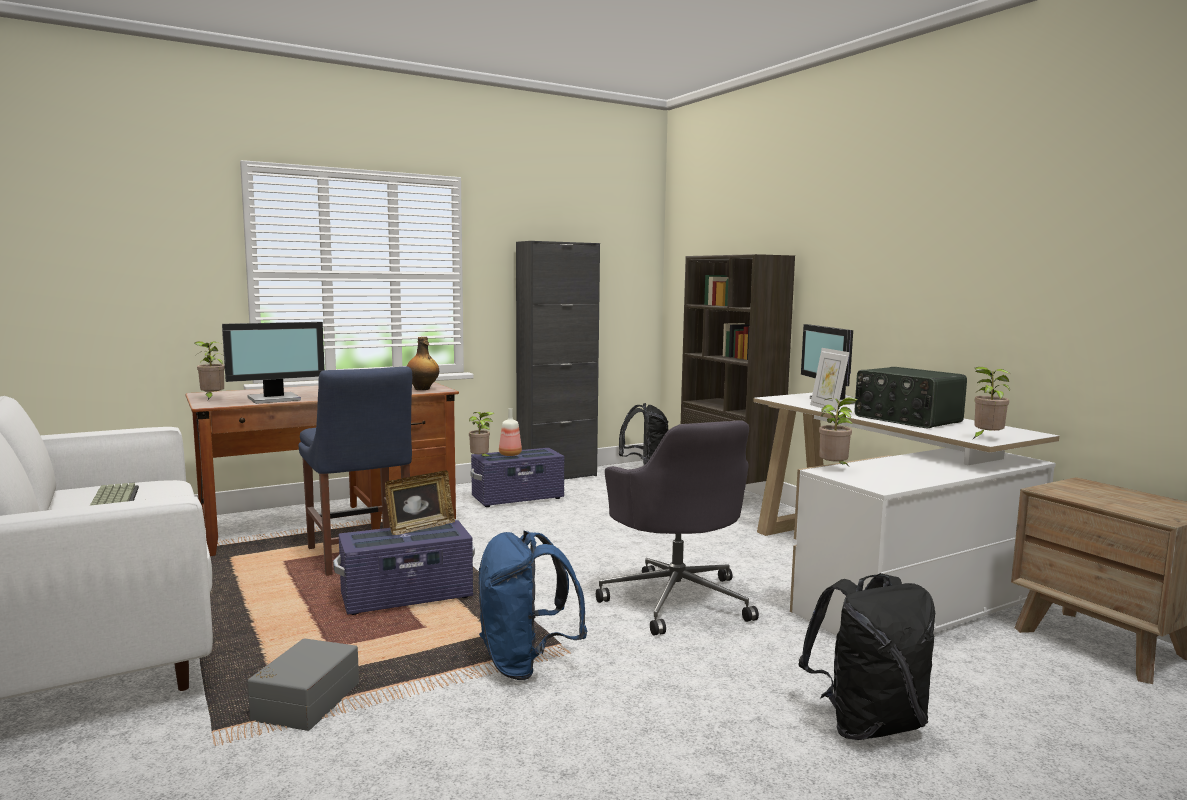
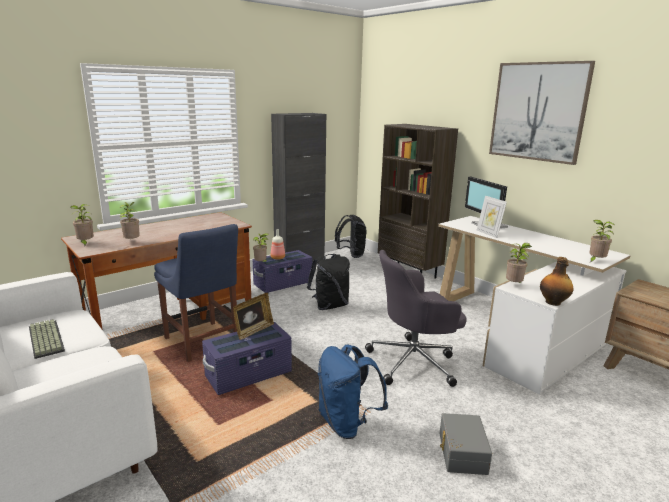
camera: 10 degrees left, 10 degrees up
monitor [222,322,325,404] -> potted plant [119,202,140,239]
grey storage box [248,638,359,731] -> grey storage box moved to [440,413,492,475]
bottle [407,337,439,390] -> bottle moved to [540,257,573,306]
grey office chair [596,420,759,636] -> grey office chair turned 105 degrees clockwise [365,250,467,387]
black backpack [798,573,935,740] -> black backpack moved to [307,254,350,310]
radio [855,367,967,428] -> none
none -> picture [489,61,595,165]

